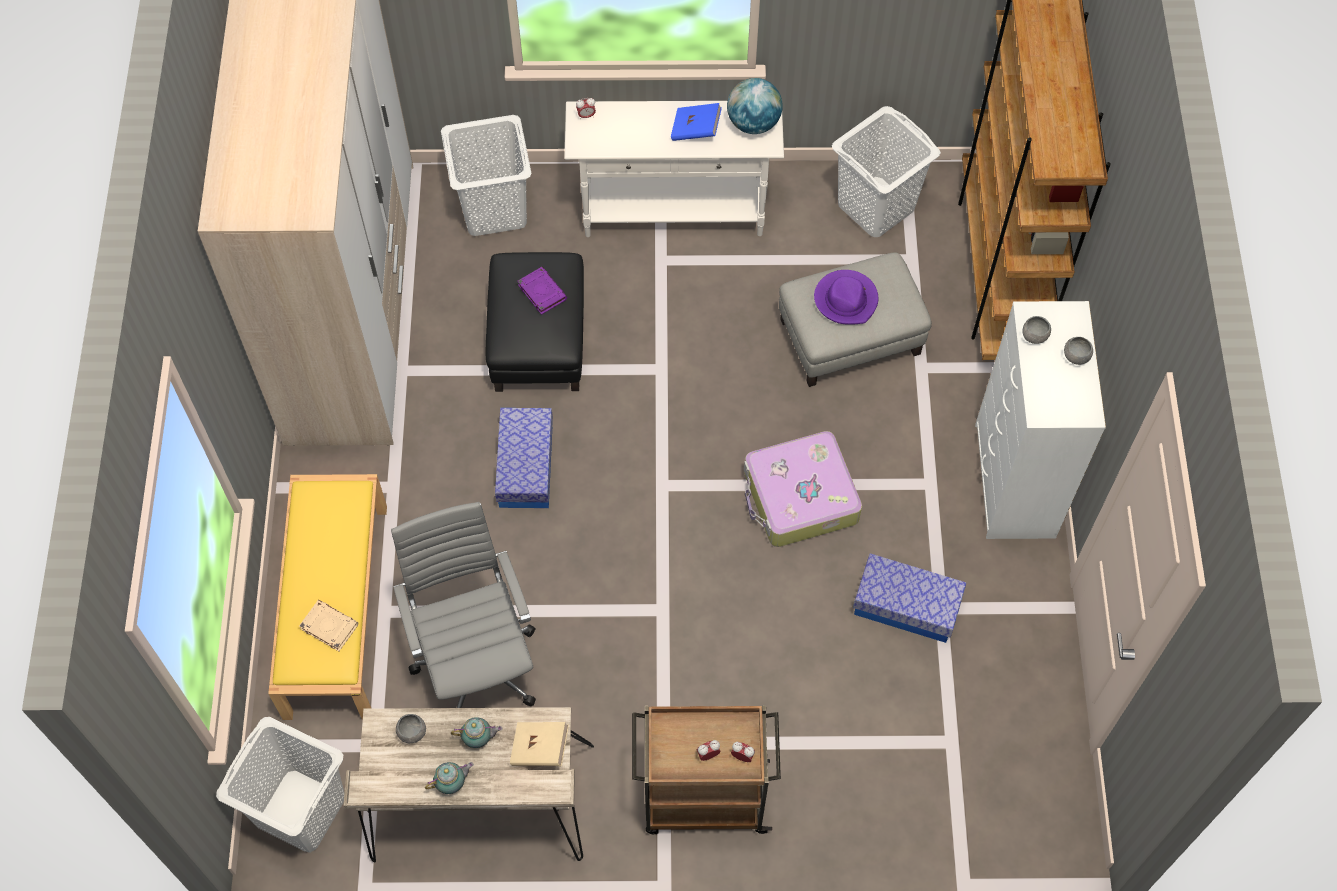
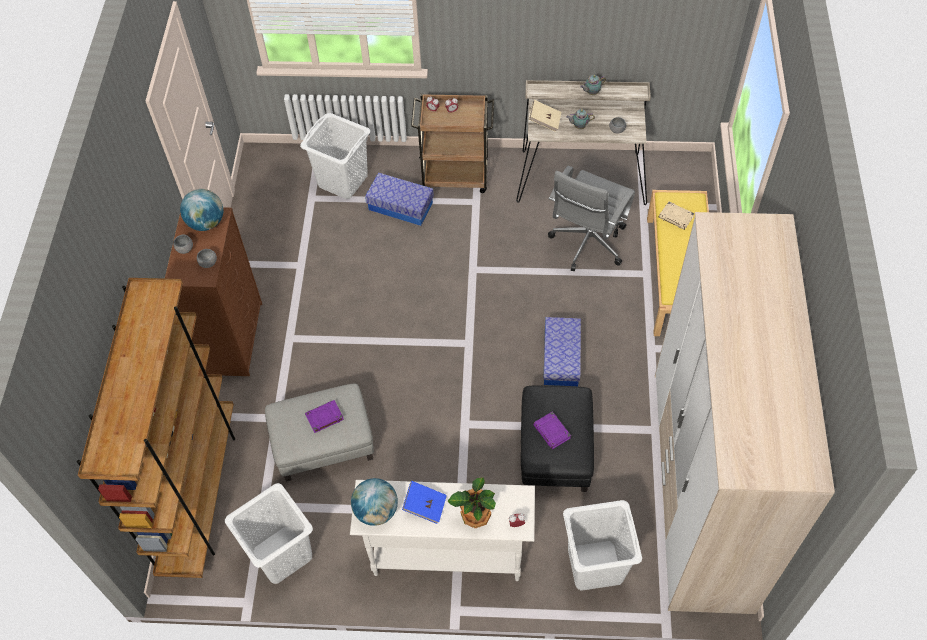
camera: 175 degrees left, 5 degrees down
white laundry basket [216,717,344,853] -> white laundry basket moved to [300,113,370,199]
grey office chair [391,502,536,708] -> grey office chair turned 45 degrees clockwise [548,166,635,271]
suitcase [744,431,862,547] -> none
purple hat [814,270,878,325] -> purple book [305,400,344,433]
storage box [853,553,966,643] -> storage box moved to [365,173,434,226]
white dresser [975,301,1106,539] -> brown dresser [165,207,262,376]
none -> globe [180,189,223,231]
none -> potted plant [447,477,496,528]

